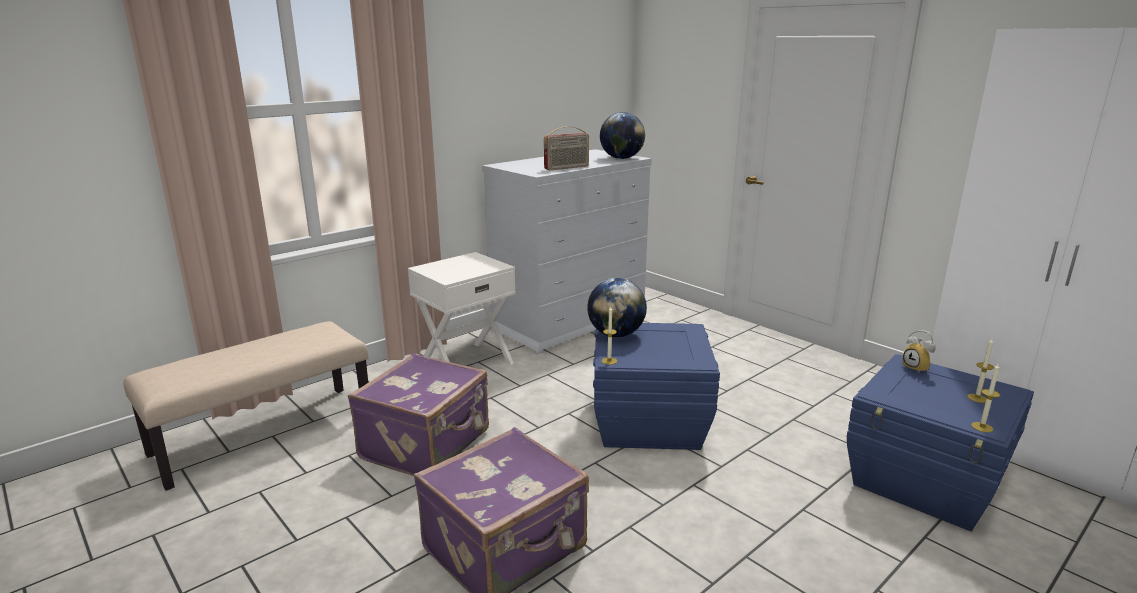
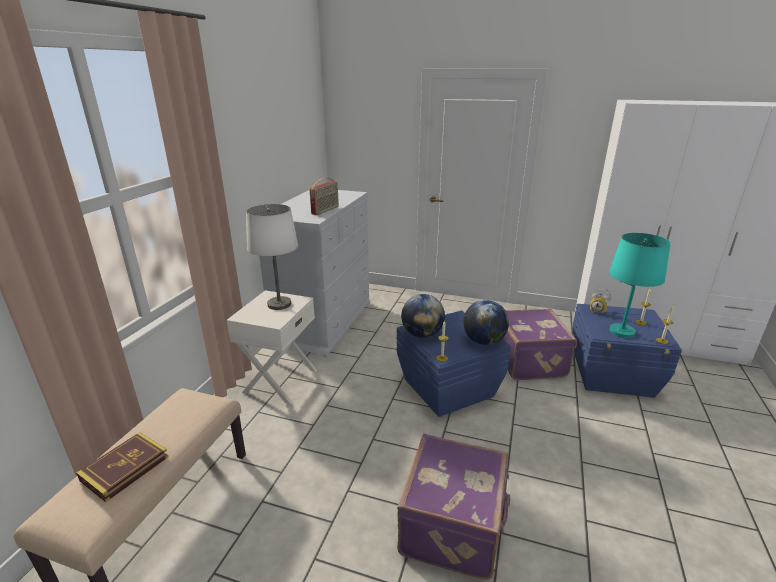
camera: 30 degrees left, 5 degrees up
purple suitcase [348,353,489,476] -> purple suitcase moved to [502,309,577,380]
globe [600,112,645,159] -> globe moved to [463,300,509,345]
none -> book [76,432,168,502]
none -> white table lamp [246,204,298,310]
none -> turquoise table lamp [609,233,671,338]

